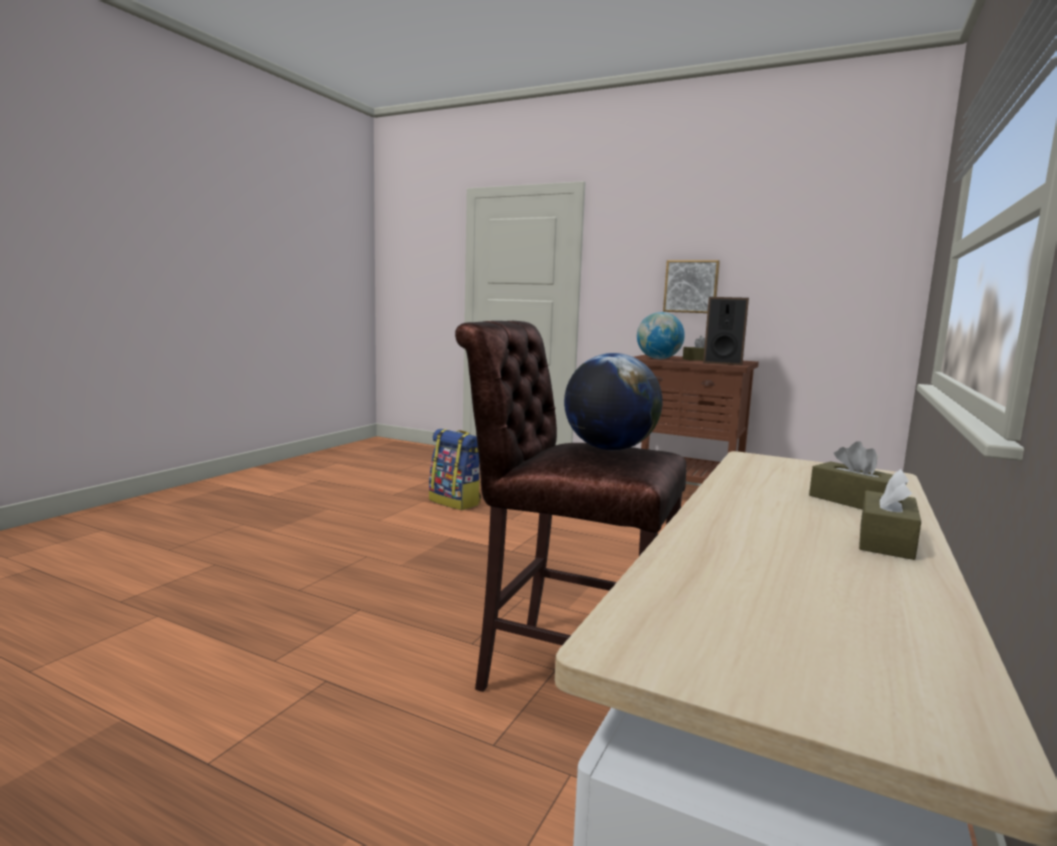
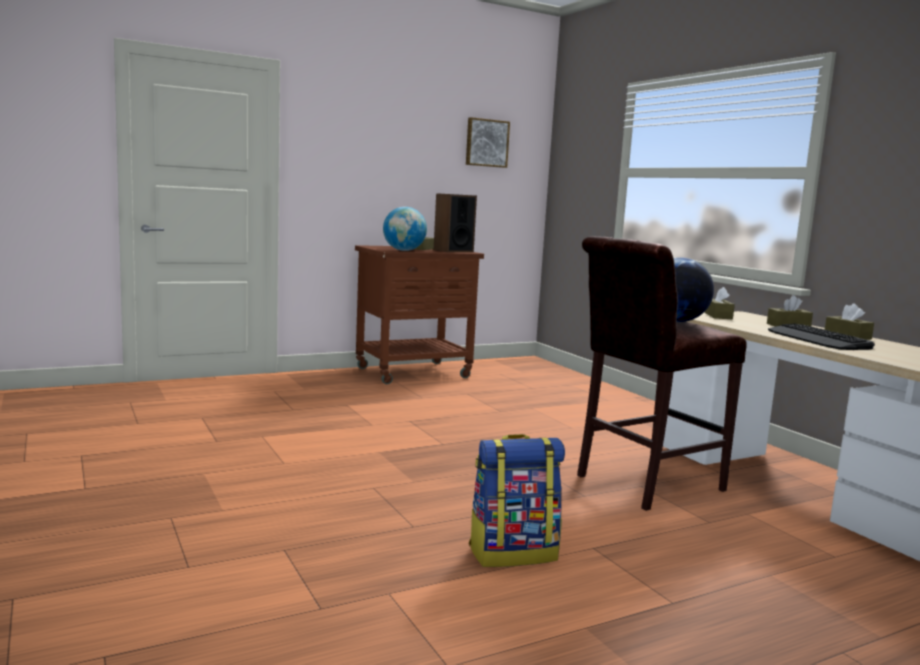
camera: 55 degrees left, 0 degrees up
backpack [429,429,481,510] -> backpack moved to [469,434,565,567]
picture [663,260,720,313] -> picture moved to [466,117,510,168]
none -> brown tissue box [705,287,735,319]
none -> keyboard [768,324,875,350]

